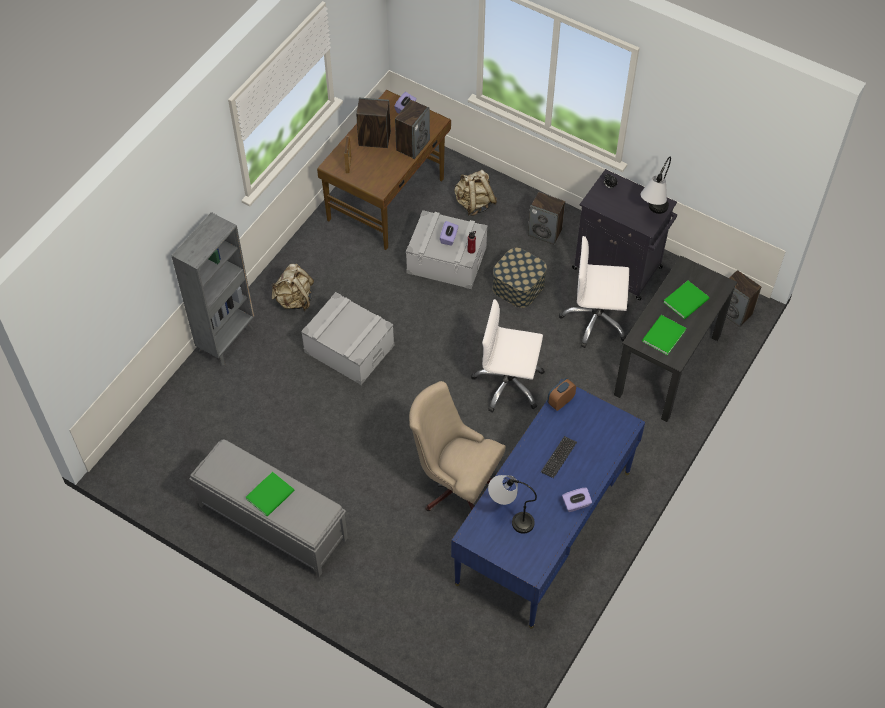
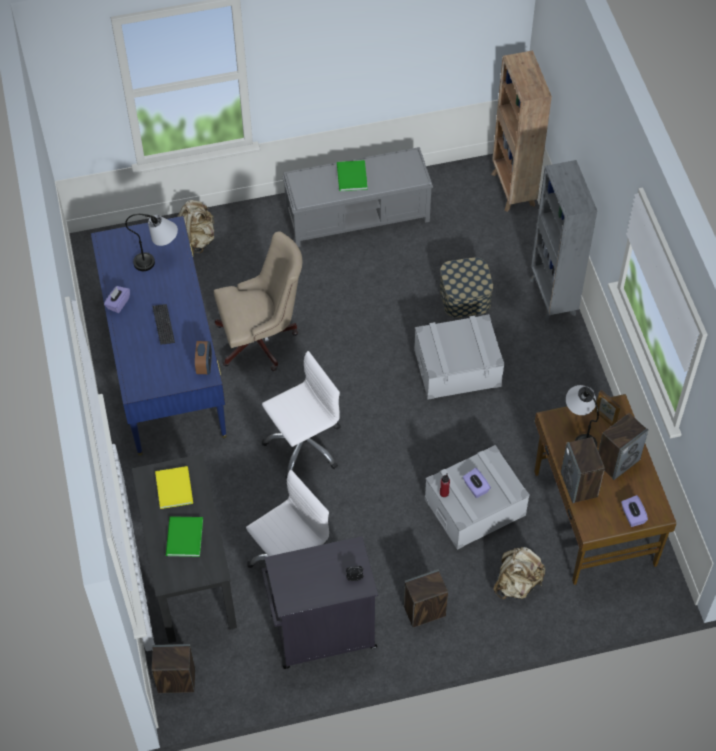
camera: 135 degrees right, 0 degrees up
beige backpack [271,264,314,311] -> beige backpack moved to [177,200,214,254]
storage box [493,248,547,308] -> storage box moved to [440,257,493,318]
table lamp [640,157,671,214] -> table lamp moved to [566,385,599,447]
green book [642,315,686,355] -> yellow book [155,466,193,509]
none -> brown bookcase [491,51,552,212]

